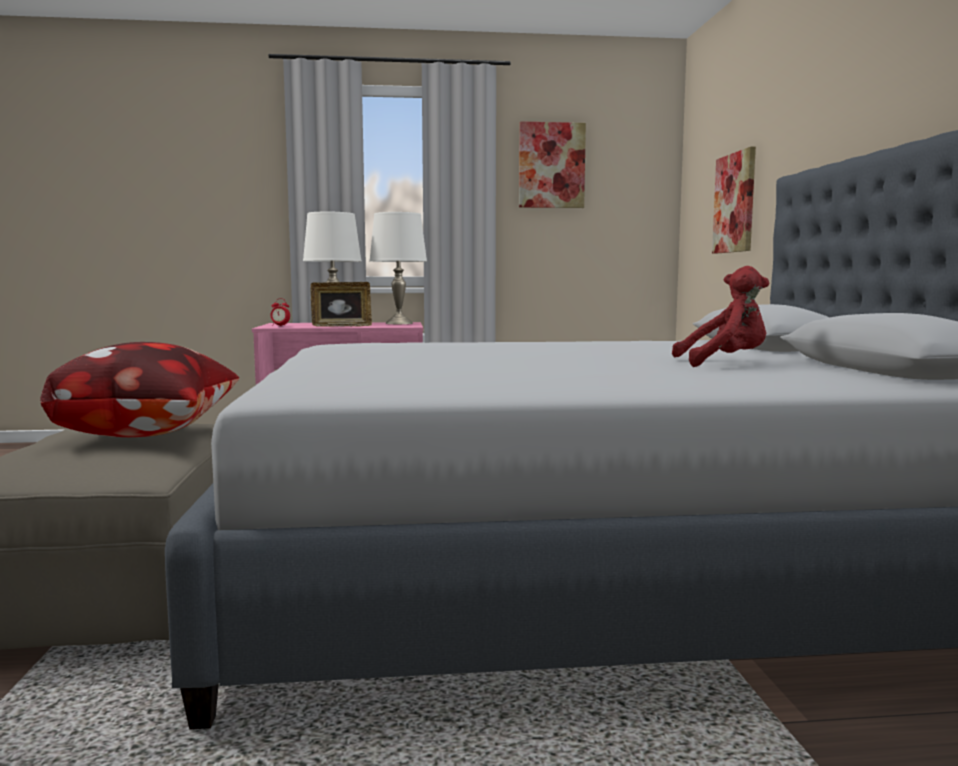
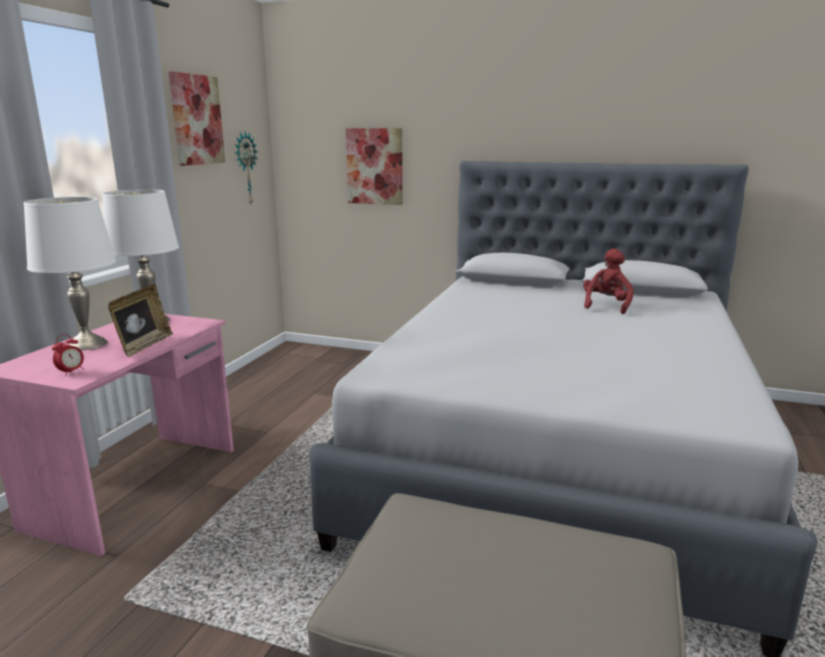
camera: 65 degrees left, 10 degrees up
pillow [40,342,240,437] -> none
none -> wall clock [235,132,258,204]

